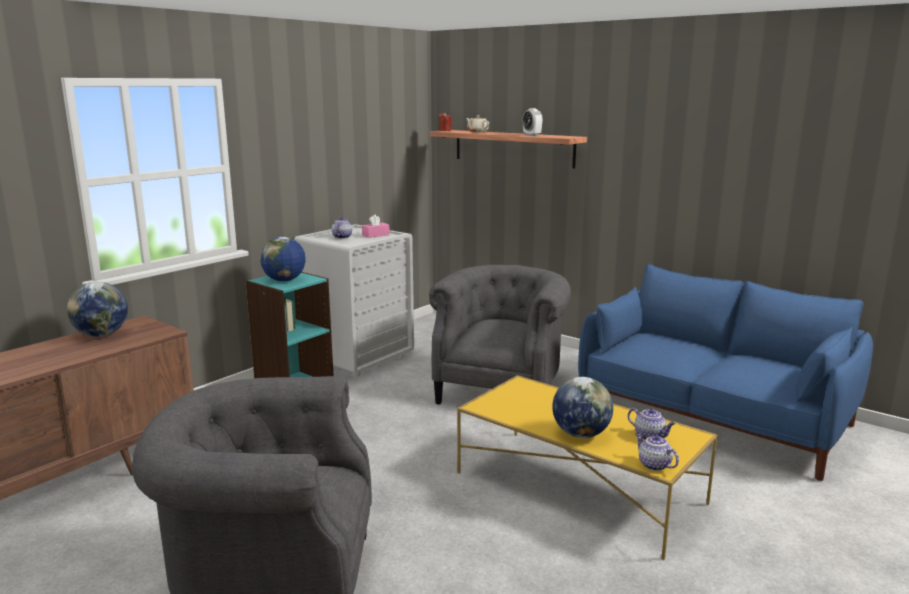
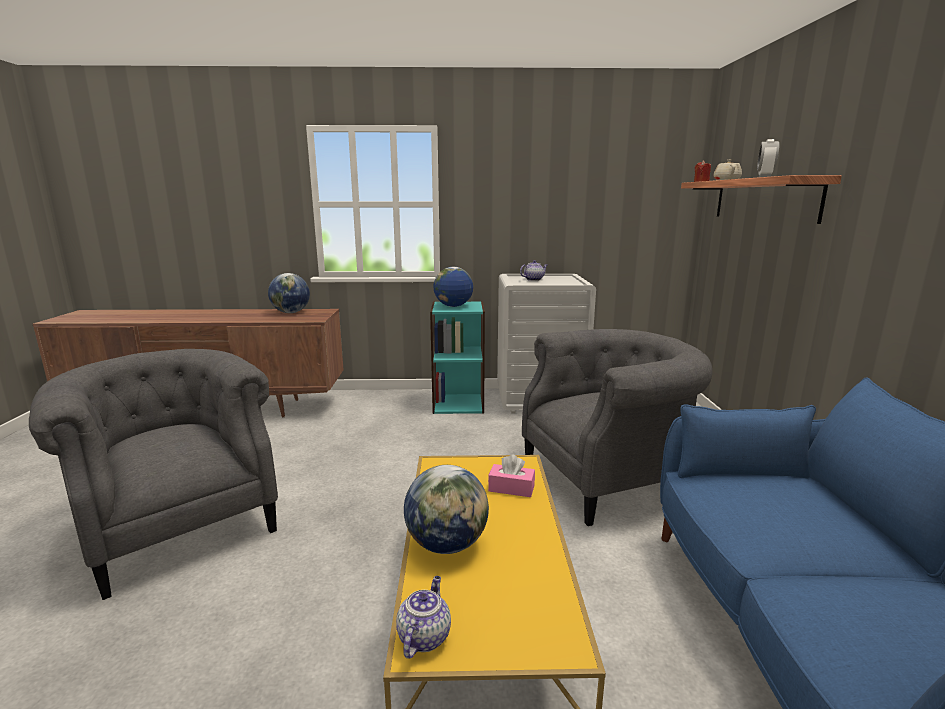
camera: 50 degrees right, 0 degrees up
pink tissue box [362,214,390,238] -> pink tissue box moved to [488,455,535,497]
teapot [628,408,675,440] -> none

